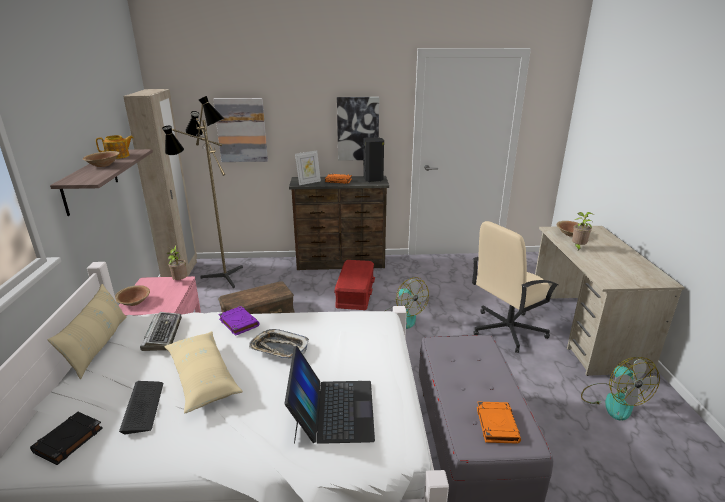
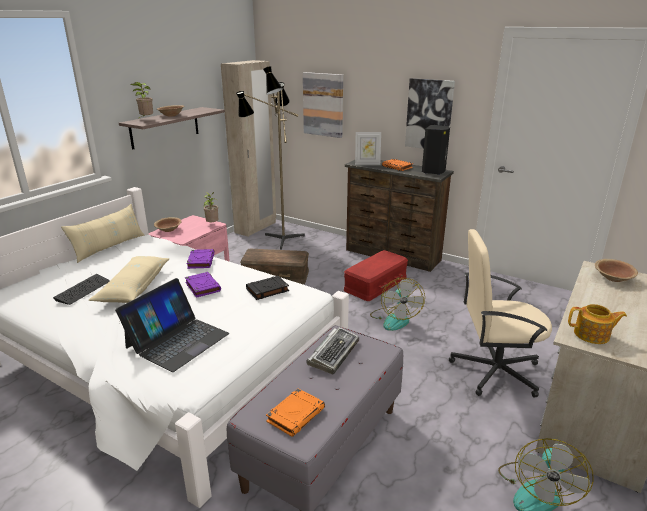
camera: 35 degrees right, 0 degrees up
black book [30,412,103,465] -> black book moved to [246,276,289,300]
teapot [96,135,134,159] -> teapot moved to [568,304,627,344]
keyboard [140,312,182,351] -> keyboard moved to [306,327,359,375]
tray [249,329,309,359] -> purple book [185,272,221,298]
potted plant [572,212,594,252] -> potted plant moved to [130,82,153,120]

